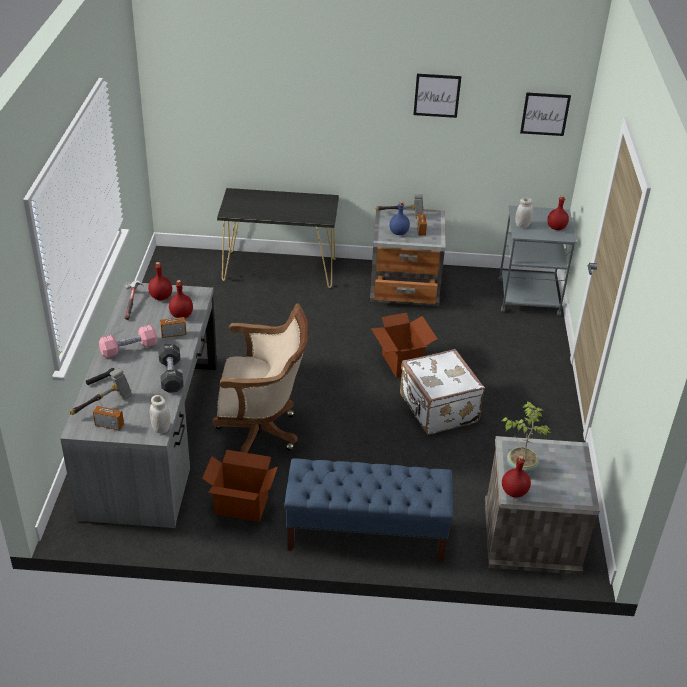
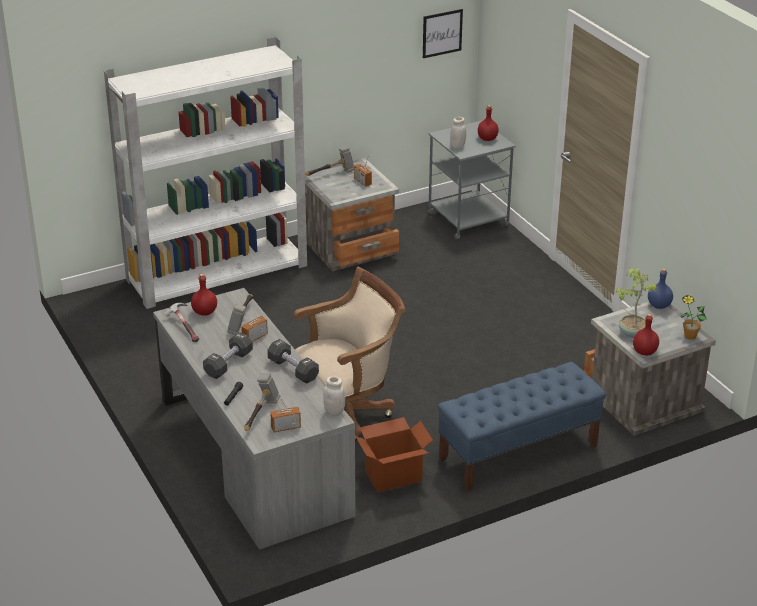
camera: 30 degrees left, 5 degrees down
pink dumbbell [99,325,157,358] -> black dumbbell [203,332,253,379]
red bottle [169,280,193,318] -> hammer [227,294,253,335]
black console table [217,188,339,288] -> white bookcase [104,37,307,309]
cardboard box [371,313,437,378] -> none
blue bottle [389,201,410,235] -> blue bottle moved to [648,268,673,309]
white suitcase [400,349,485,435] -> none
picture [413,74,461,118] -> none
none -> potted plant [681,295,707,340]

